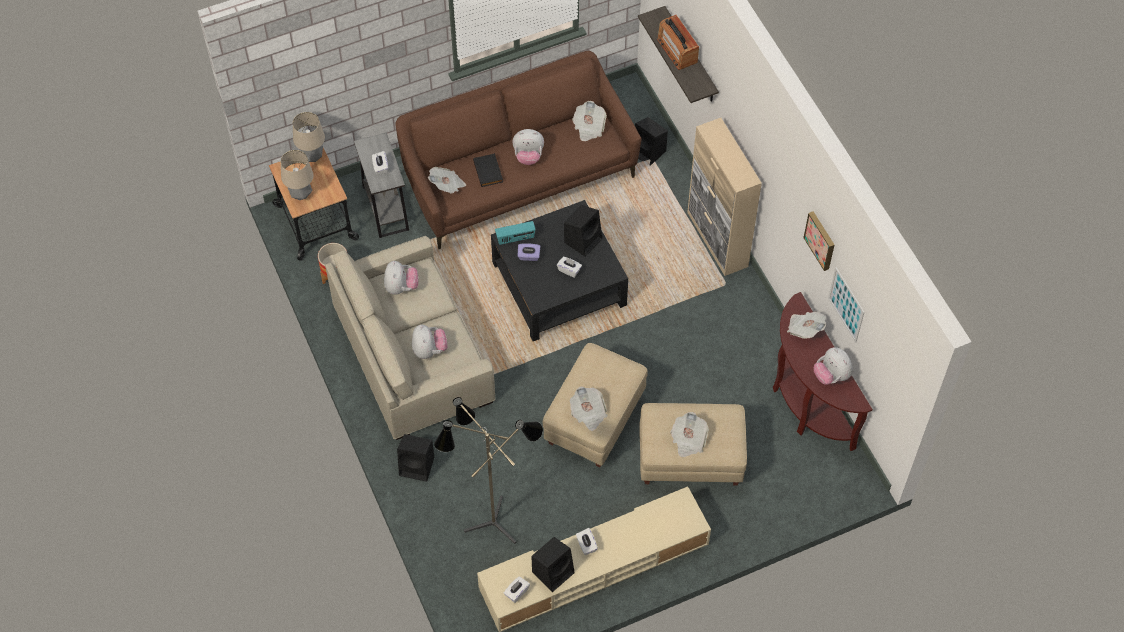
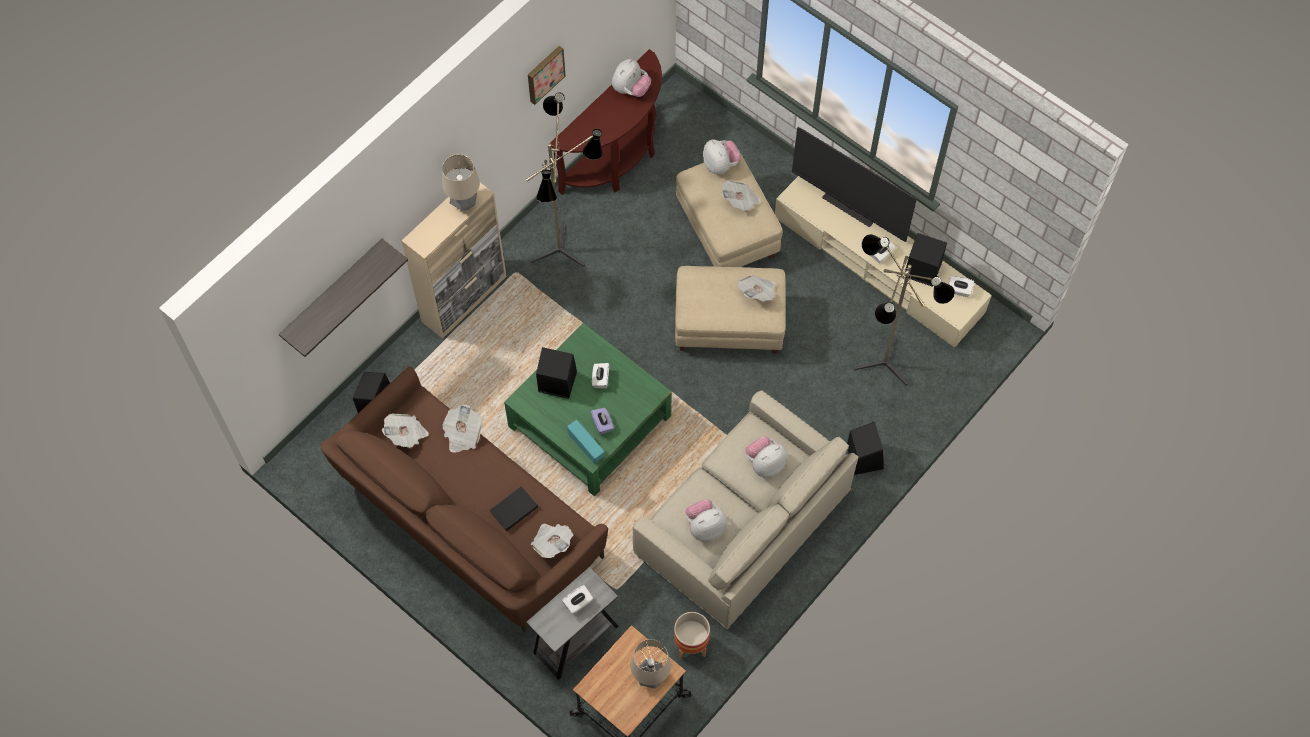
camera: 115 degrees left, 5 degrees up
table lamp [293,112,325,162] -> table lamp moved to [442,154,480,211]
black coffee table [491,200,628,341] -> green coffee table [504,323,672,496]
plush toy [512,129,544,165] -> plush toy moved to [703,140,741,175]
radio [657,15,699,70] -> none
newspaper [787,311,826,339] -> newspaper moved to [442,405,483,453]
picture [828,267,864,343] -> none
none -> floor lamp [526,93,603,267]
none -> television [792,127,917,242]

